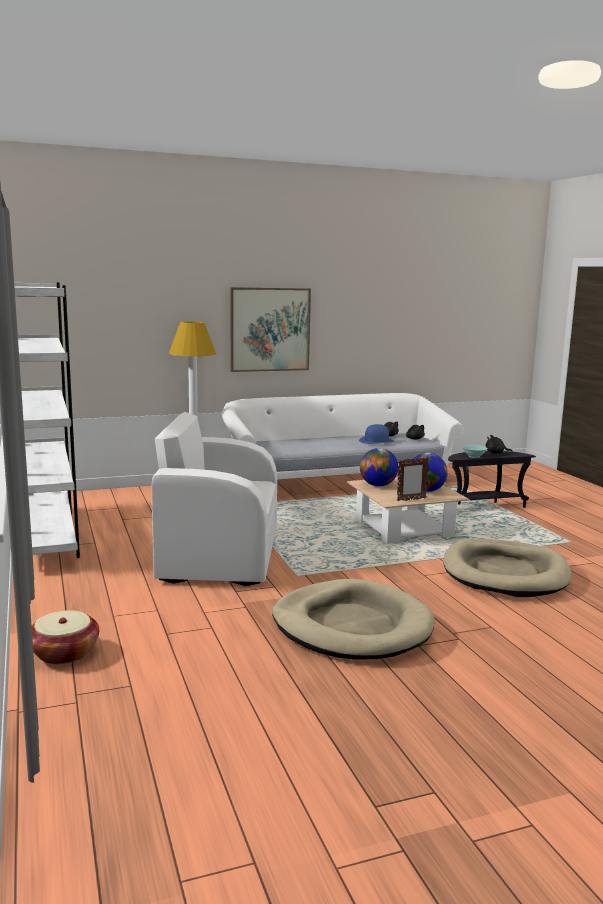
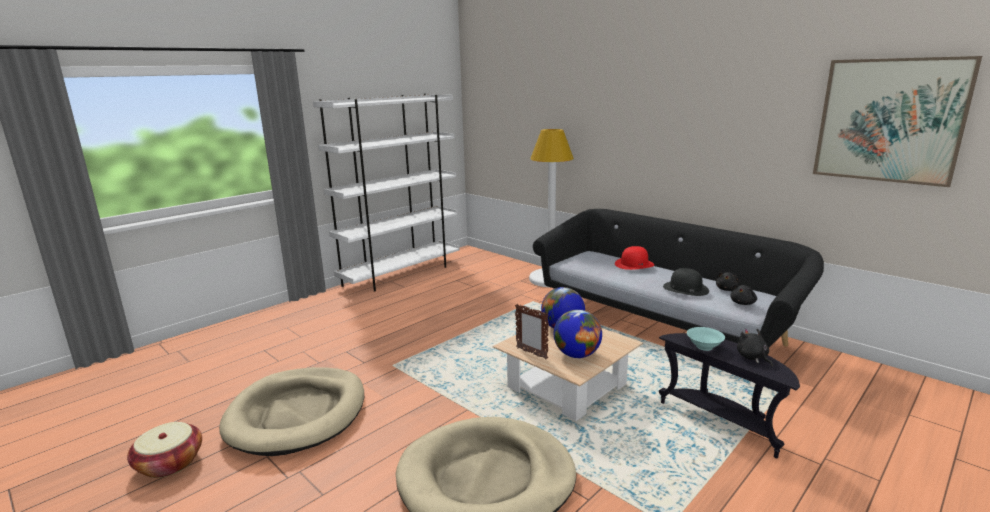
camera: 65 degrees right, 5 degrees up
basket [32,610,99,664] -> basket moved to [127,422,202,478]
white armchair [152,412,277,586] -> none
white sofa [222,393,463,479] -> black sofa [533,209,824,347]
picture [230,287,311,372] -> picture moved to [813,56,982,187]
blue hat [359,424,394,444] -> black hat [663,268,709,296]
none -> red hat [615,246,654,270]

